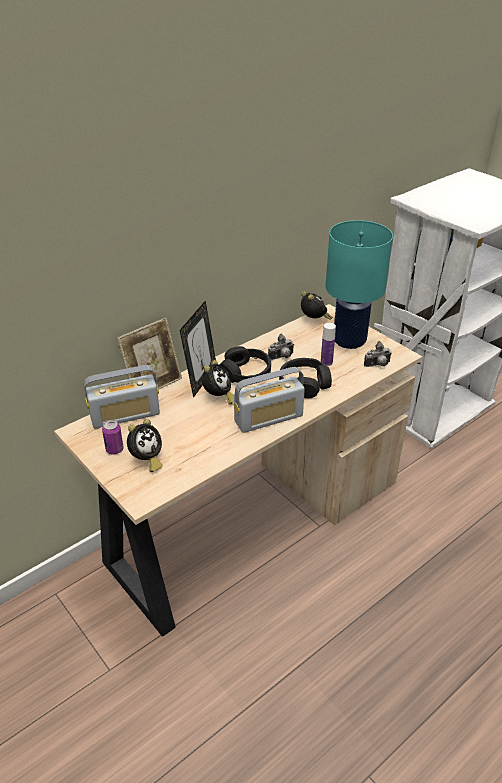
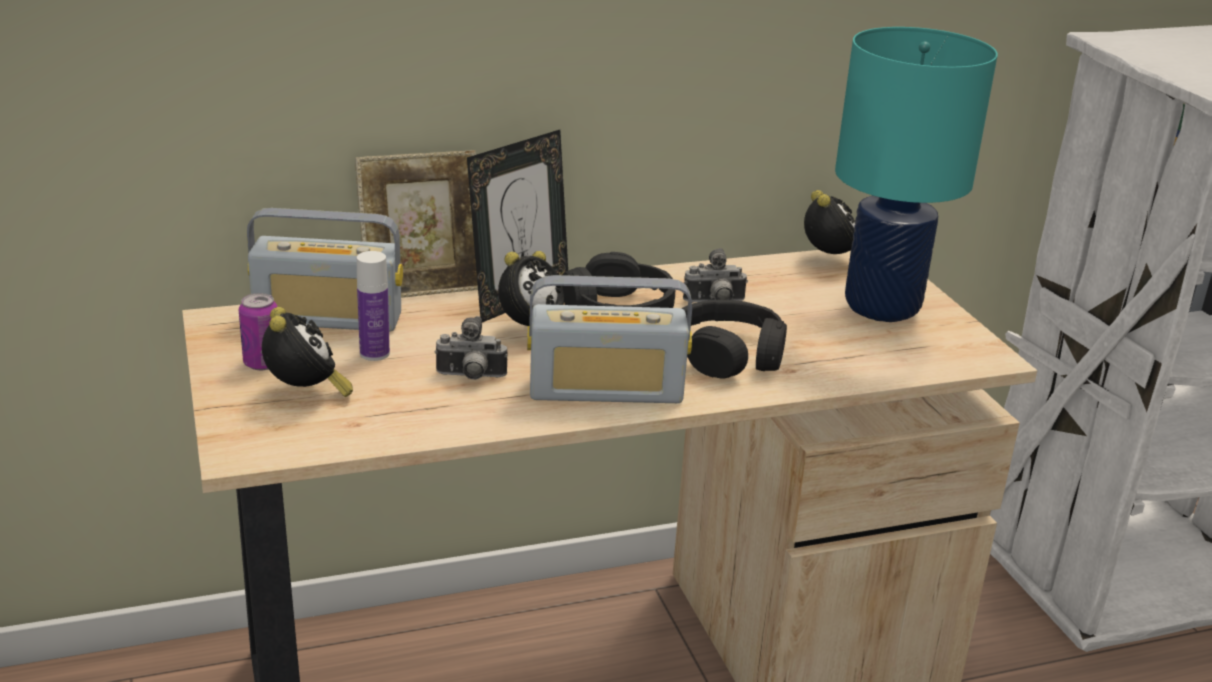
camera: 20 degrees right, 10 degrees down
alarm clock [127,419,163,472] -> alarm clock turned 75 degrees counterclockwise [262,307,353,397]
bottle [321,323,336,366] -> bottle moved to [357,251,390,361]
camera [364,341,392,367] -> camera moved to [435,316,508,380]

